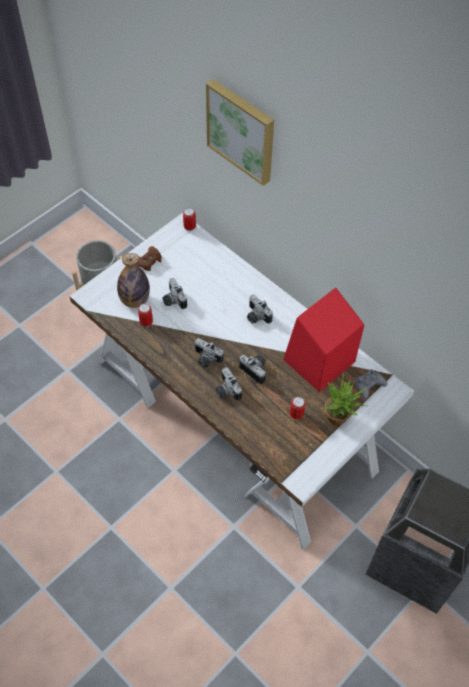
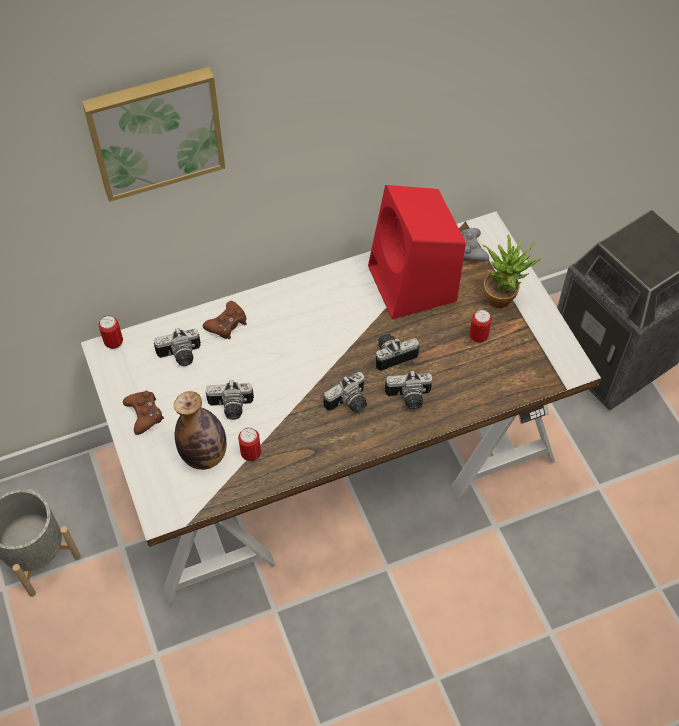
camera: 65 degrees left, 0 degrees up
camera [247,294,273,324] -> camera moved to [154,328,201,366]
none -> brown game controller [203,301,247,339]

